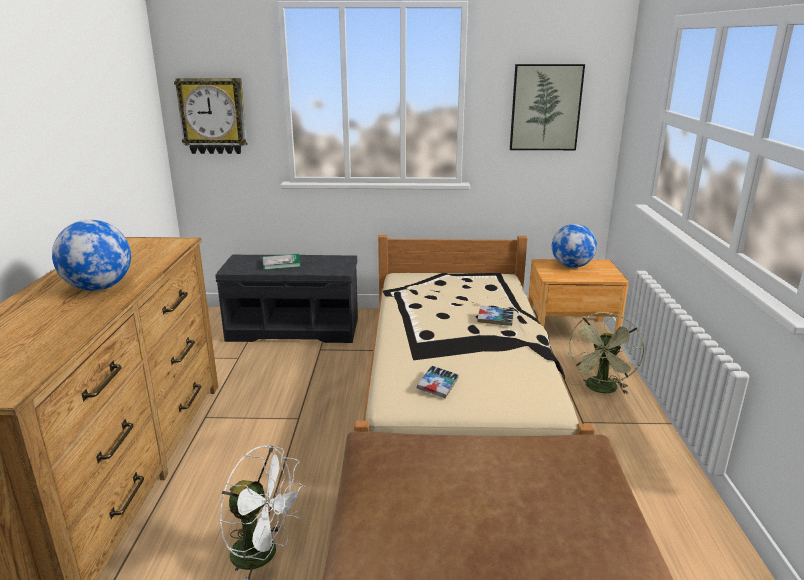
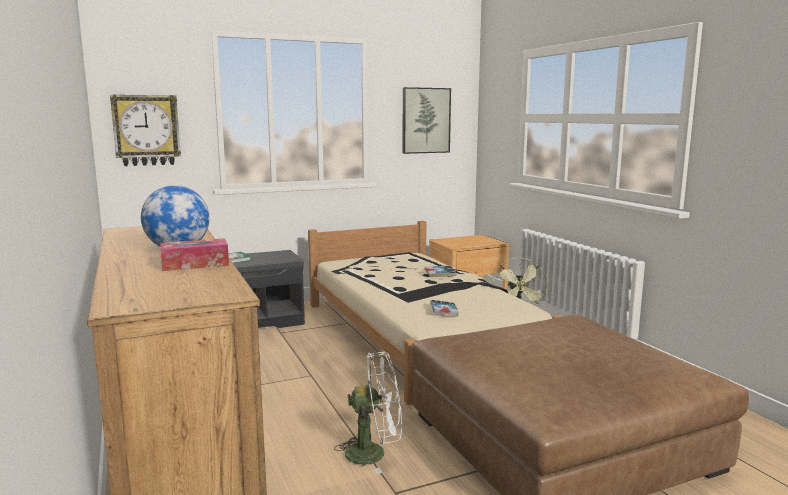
camera: 25 degrees left, 10 degrees down
globe [552,224,597,268] -> none
none -> tissue box [161,238,229,271]

